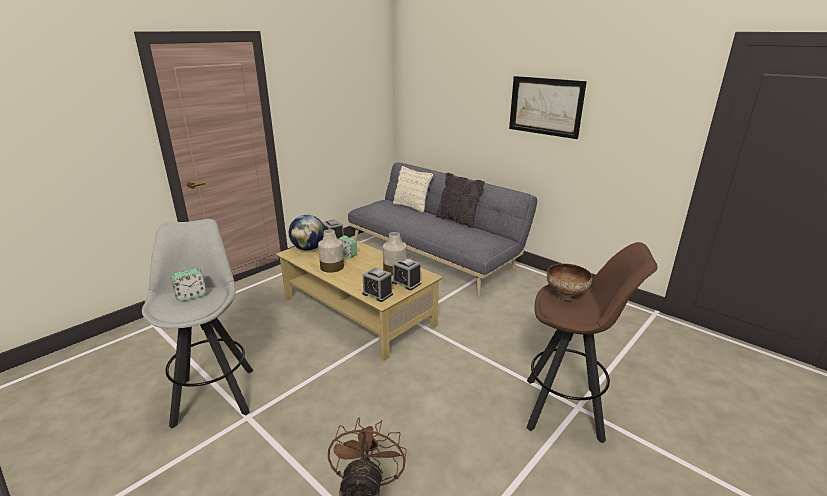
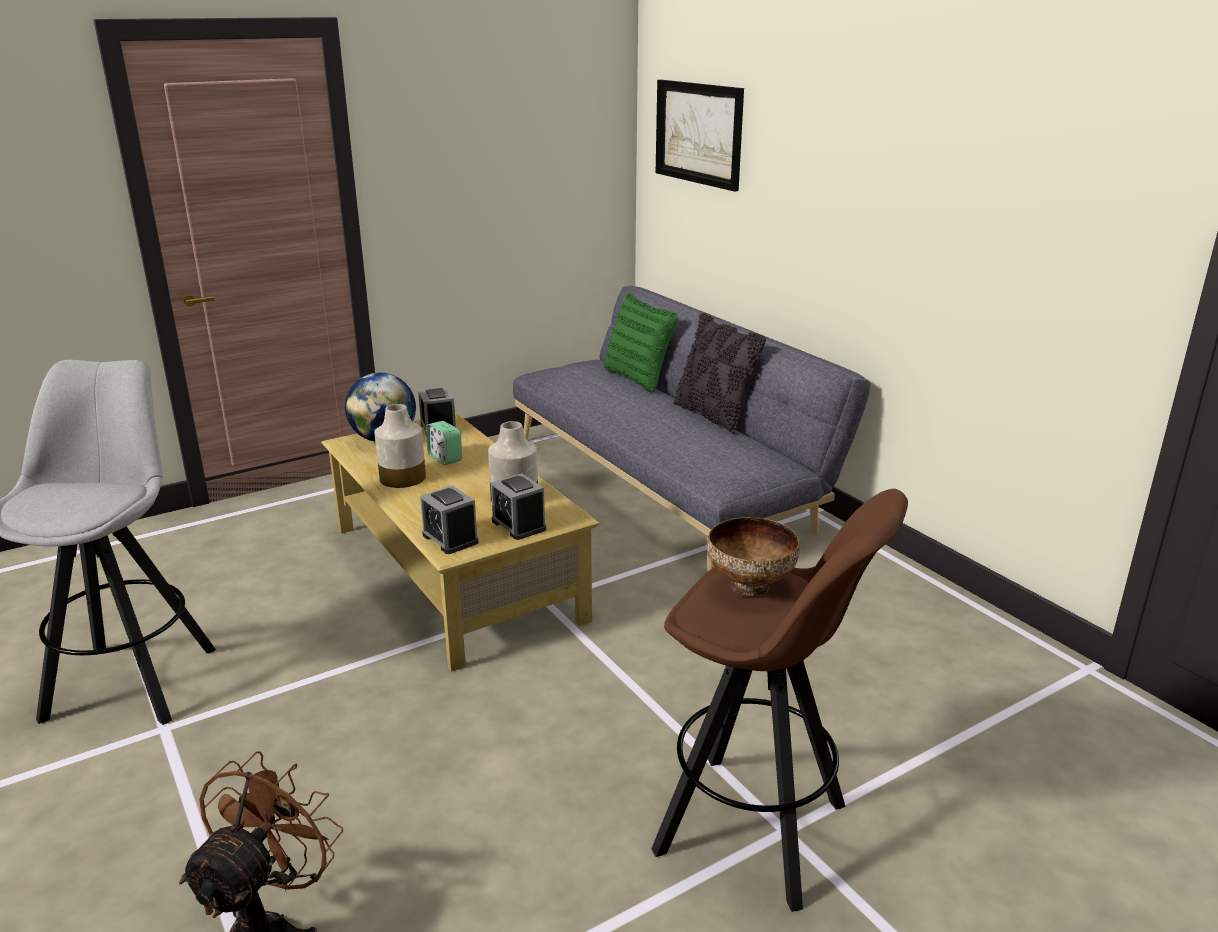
camera: 15 degrees right, 0 degrees up
alarm clock [171,268,207,301] -> none
beige pillow [393,166,433,213] -> green pillow [604,293,679,392]
picture [509,76,587,139] -> picture moved to [656,80,744,192]

